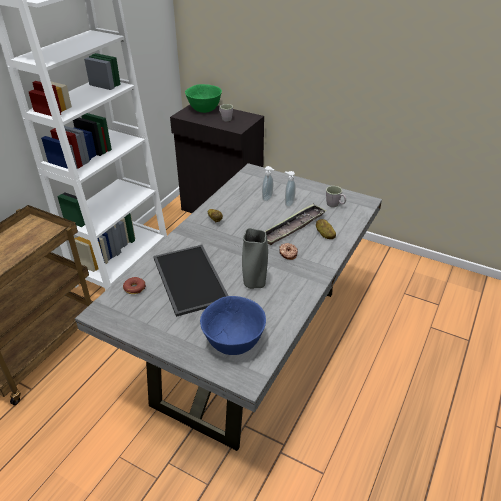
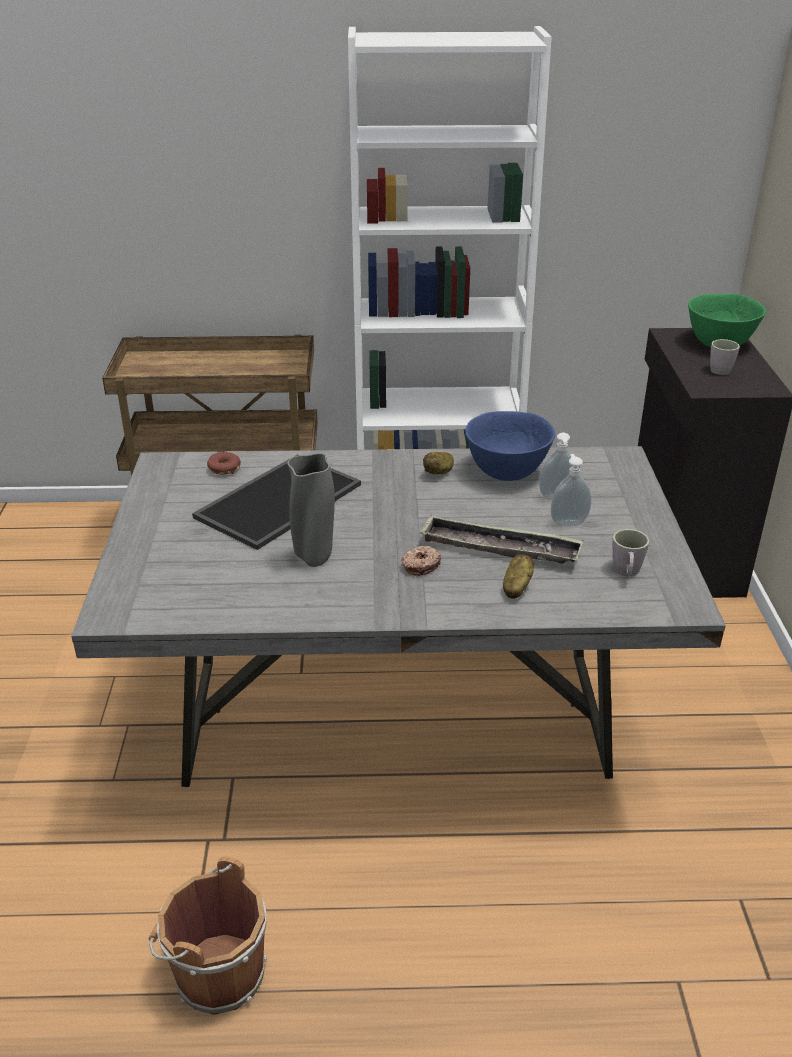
camera: 60 degrees right, 5 degrees down
blue bowl [200,296,266,355] -> blue bowl moved to [465,411,555,481]
none -> brown bucket [149,857,267,1015]

